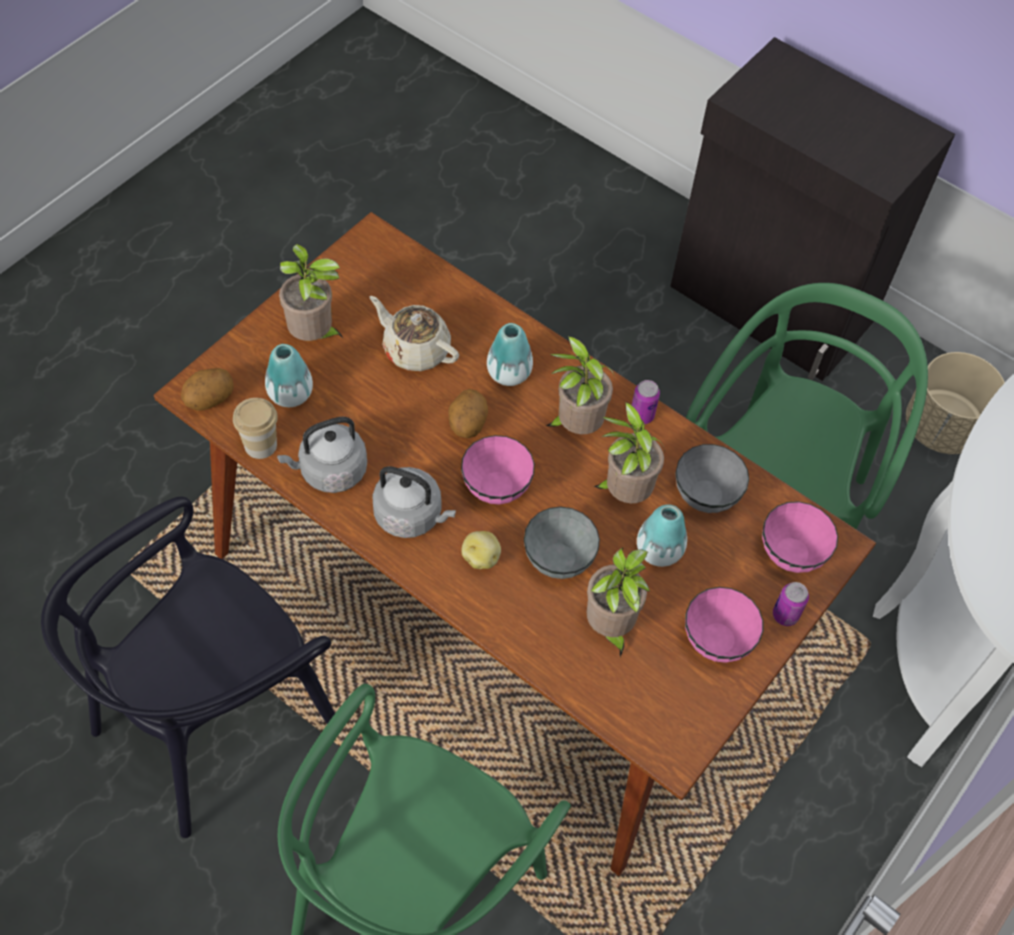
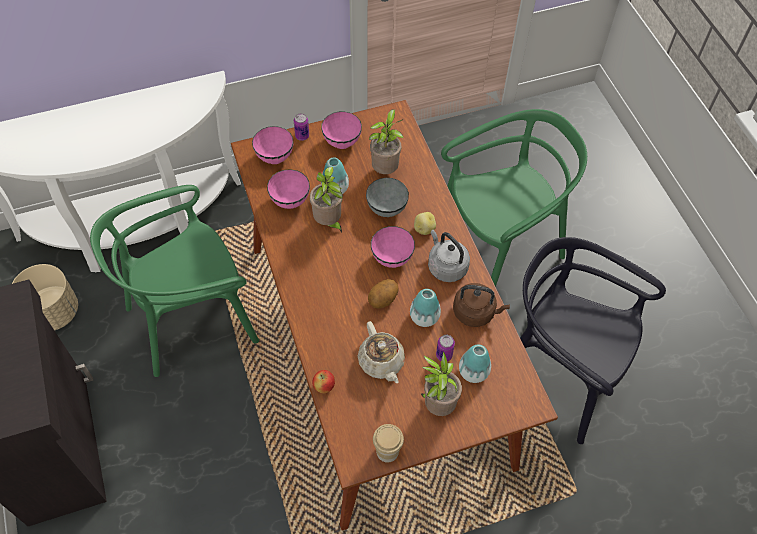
camera: 145 degrees left, 0 degrees up
black chair [41,497,335,838] -> black chair turned 135 degrees counterclockwise [520,237,666,444]
potato [181,368,234,411] -> none
cup [233,398,278,459] -> cup moved to [373,424,404,463]
grey kettle [277,416,367,493] -> brown kettle [453,283,510,327]
vase [487,323,533,386] -> vase moved to [410,289,441,327]
potted plant [546,336,614,434] -> none
can [632,380,660,424] -> can moved to [436,335,455,362]
grey bowl [675,444,749,513] -> pink bowl [267,169,310,209]
none -> apple [312,370,335,394]

